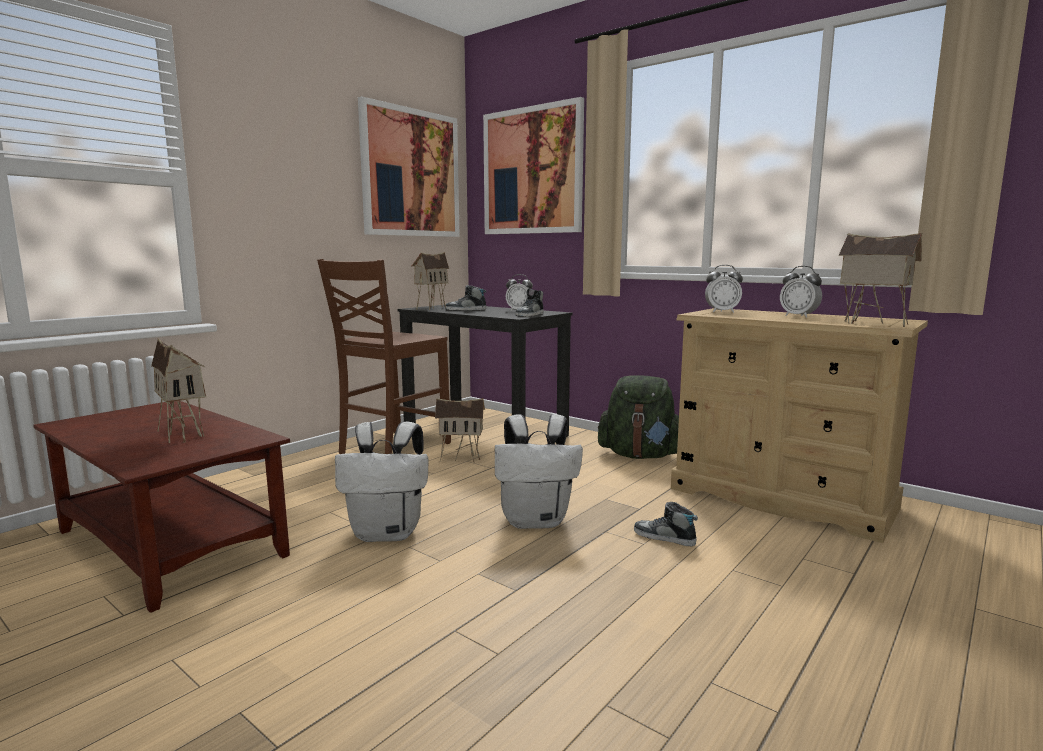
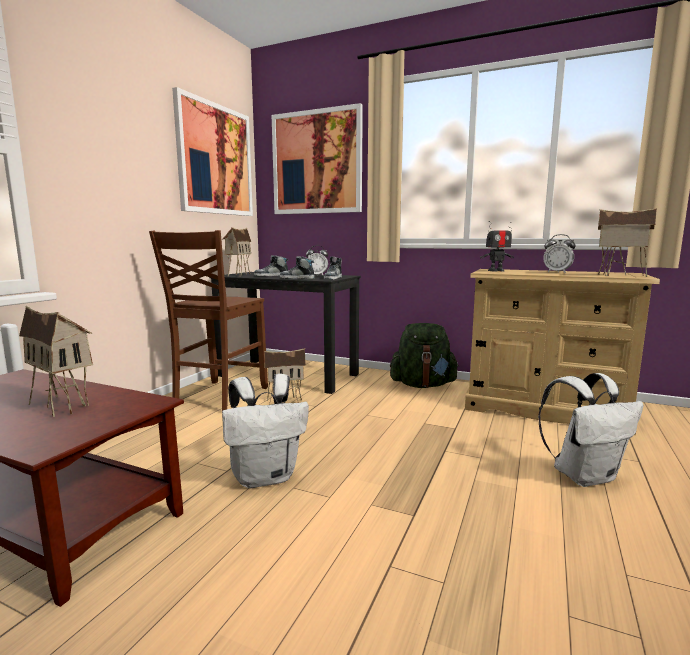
camera: 15 degrees left, 0 degrees up
white backpack [495,414,583,529] -> white backpack moved to [538,373,644,487]
shoe [634,502,698,546] -> shoe moved to [280,256,315,279]
alarm clock [705,265,743,313] -> toy robot [480,221,514,272]

